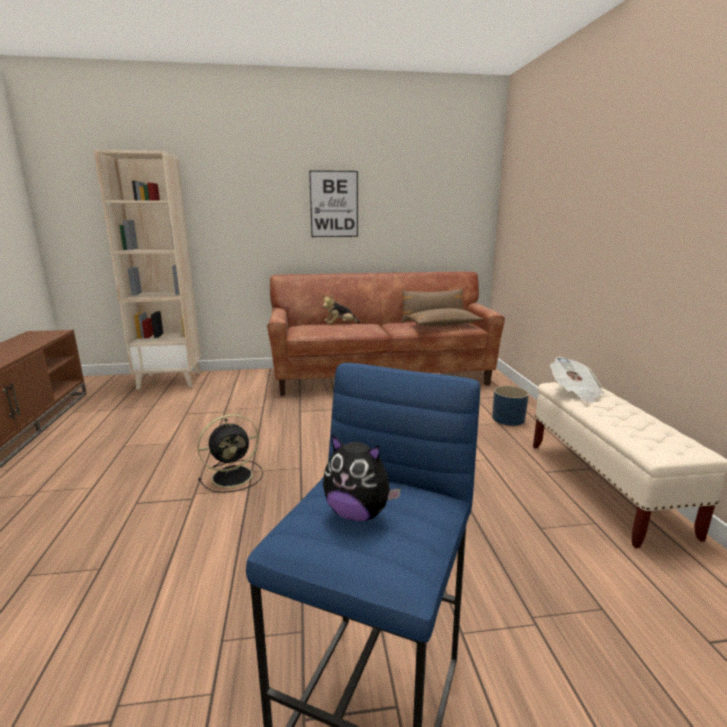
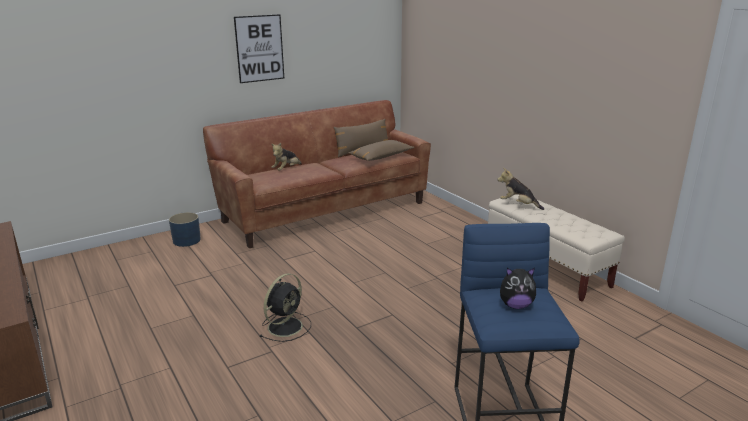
camera: 25 degrees left, 5 degrees up
beige bookcase [94,150,201,390] -> none
blue planter [492,386,529,426] -> blue planter moved to [169,212,201,247]
newspaper [550,356,605,403] -> plush toy [497,168,544,210]

